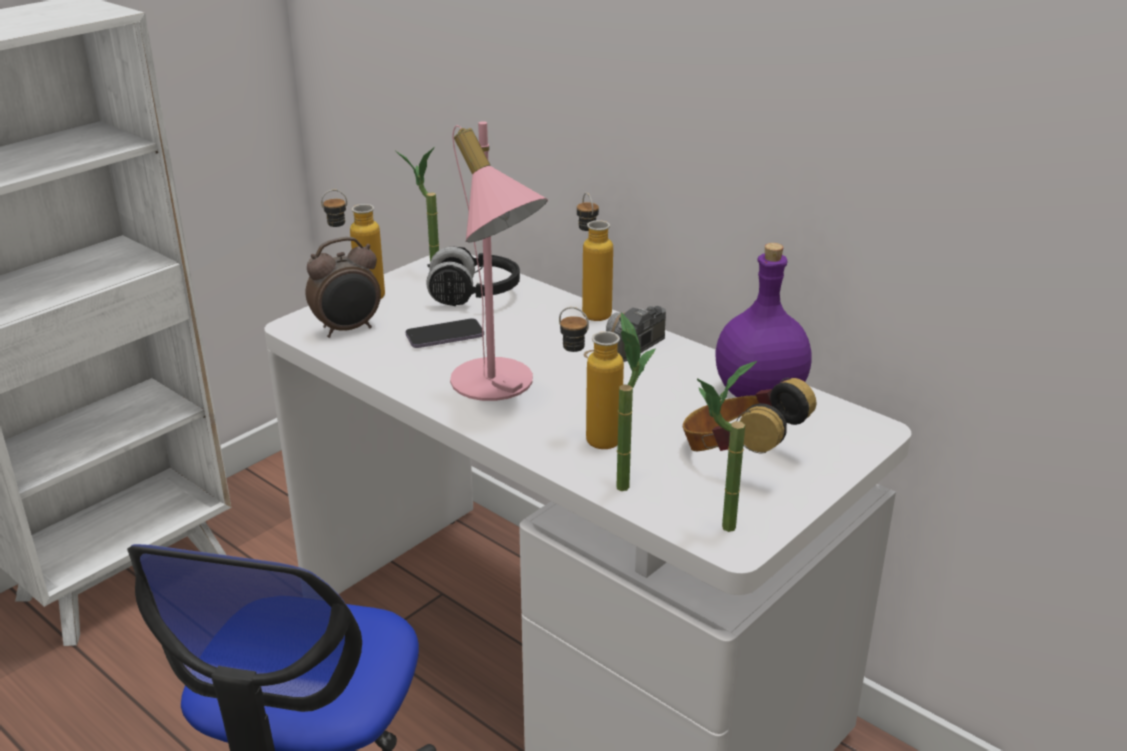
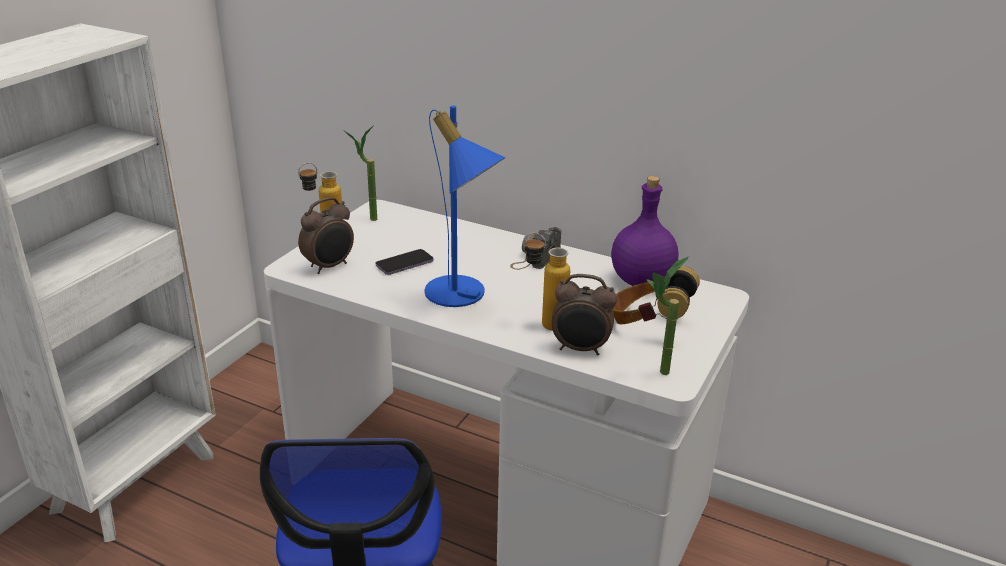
camera: 15 degrees left, 0 degrees up
black headphones [426,246,520,306] -> none
pink table lamp [450,121,548,401] -> blue table lamp [424,106,505,307]
bottle [577,193,613,321] -> none
potted plant [616,312,656,491] -> alarm clock [552,274,617,356]

